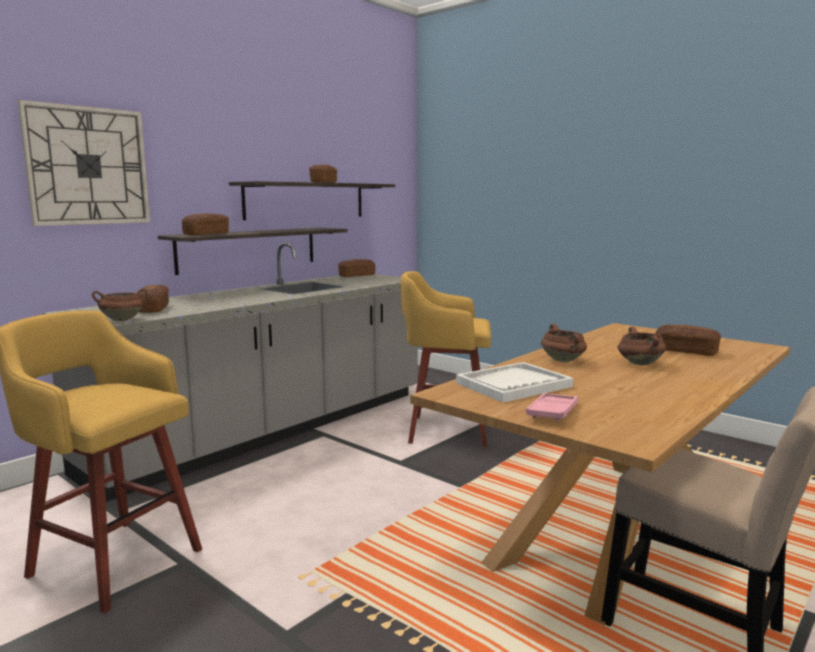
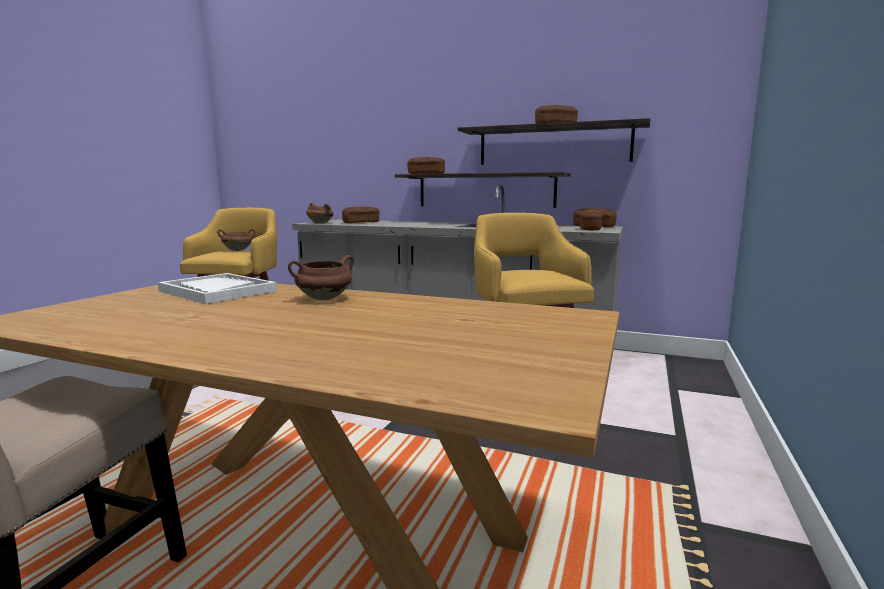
camera: 70 degrees right, 0 degrees up
wall clock [17,100,150,226] -> none
pink tray [526,393,578,422] -> none
brown cooking pot [618,327,666,365] -> brown cooking pot moved to [217,229,255,251]
bread [655,325,721,356] -> bread moved to [579,210,603,230]

